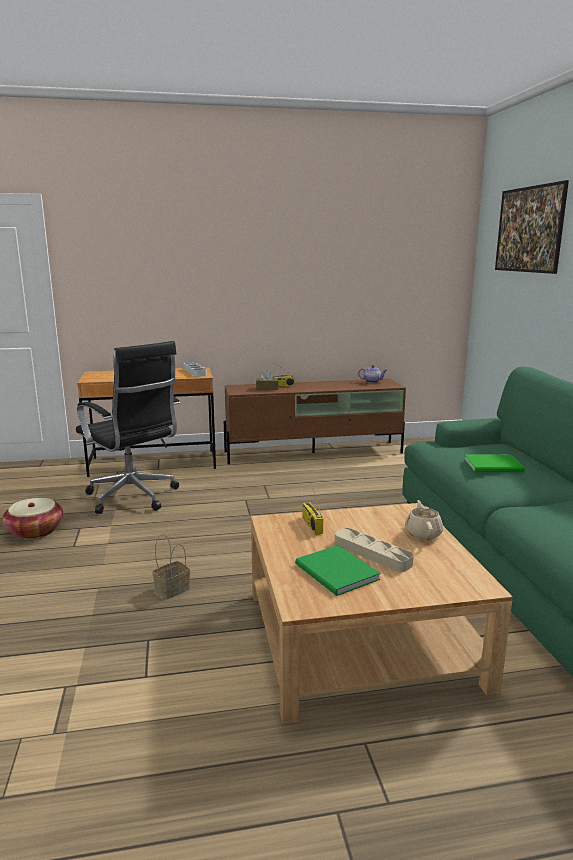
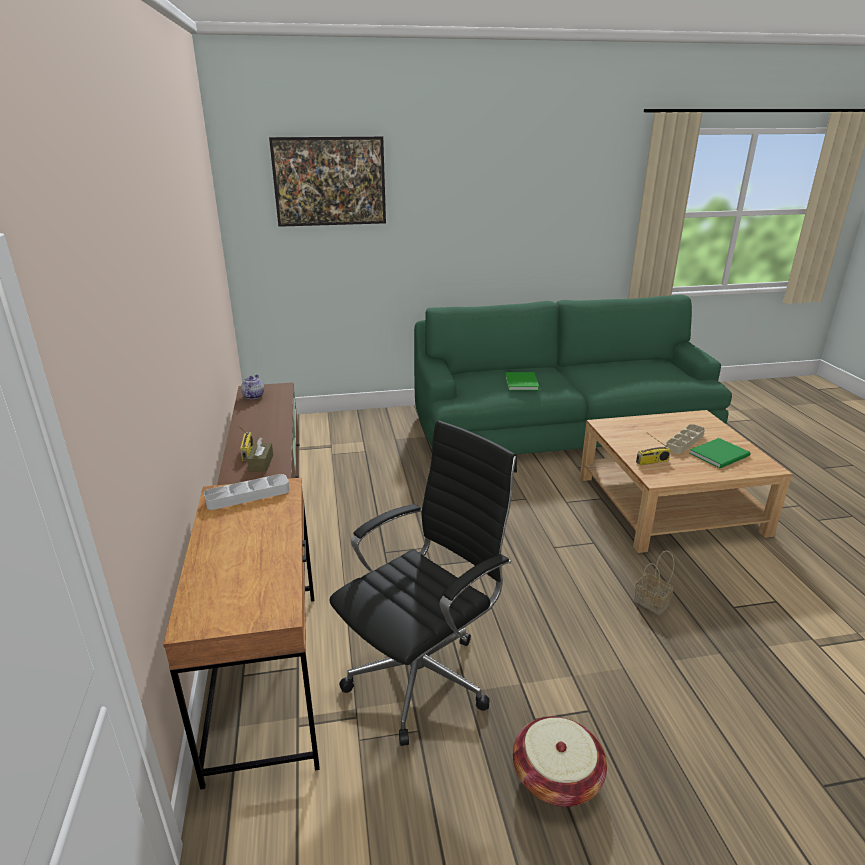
camera: 90 degrees left, 10 degrees up
beige teapot [405,500,443,540] -> none

